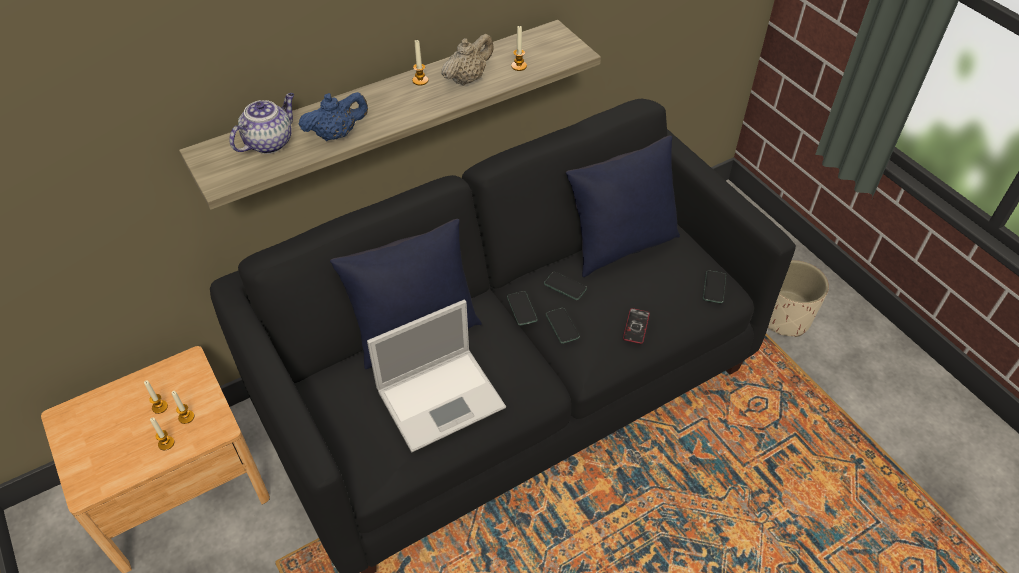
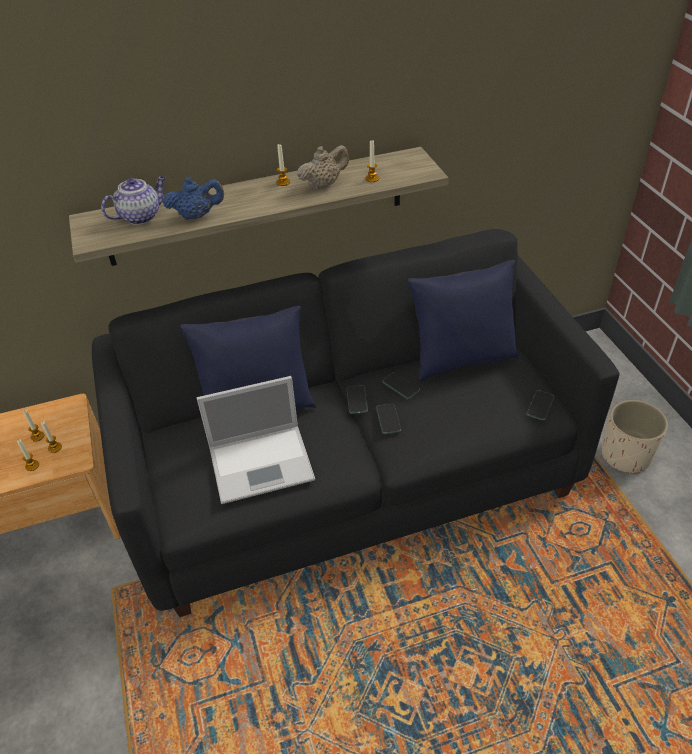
camera: 15 degrees right, 5 degrees down
phone [623,308,650,344] -> none

